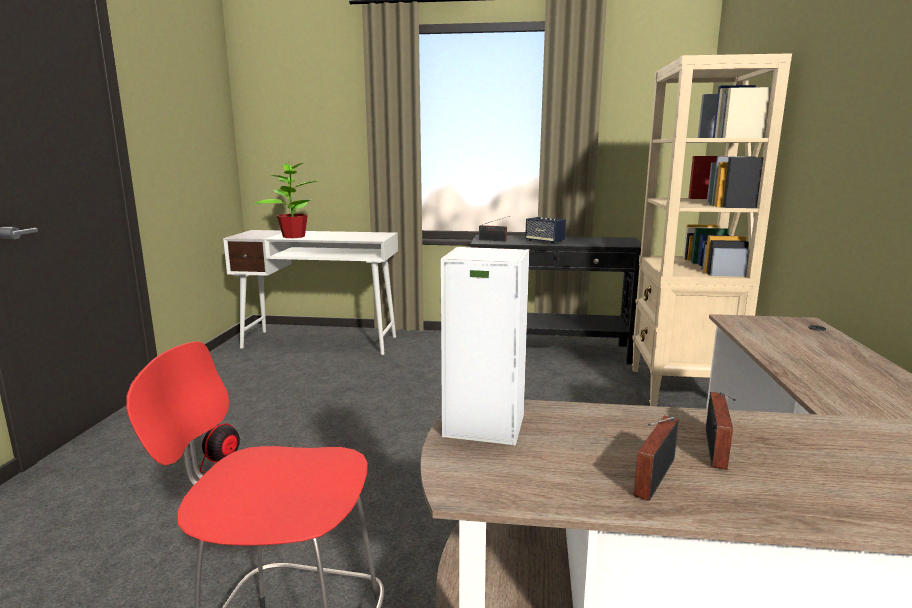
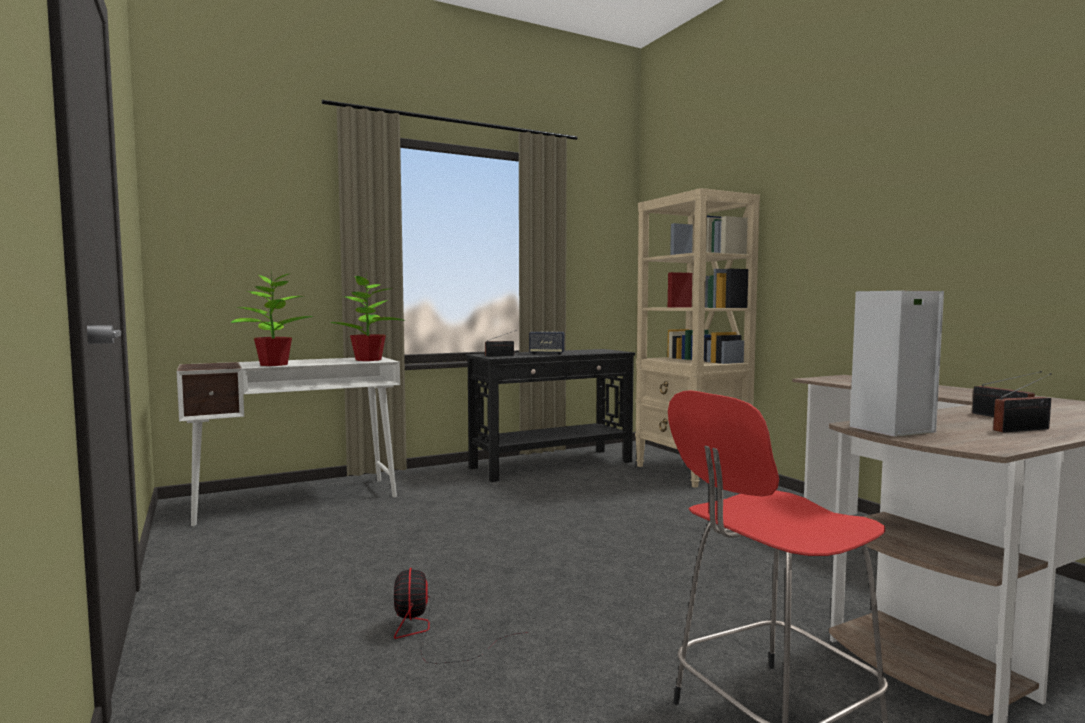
camera: 35 degrees left, 10 degrees down
radio [634,416,679,501] -> radio turned 105 degrees counterclockwise [993,373,1052,433]
none -> potted plant [329,271,406,361]

